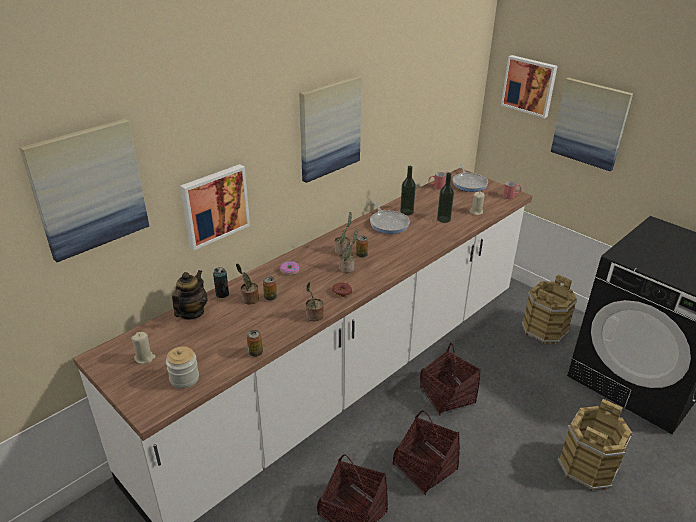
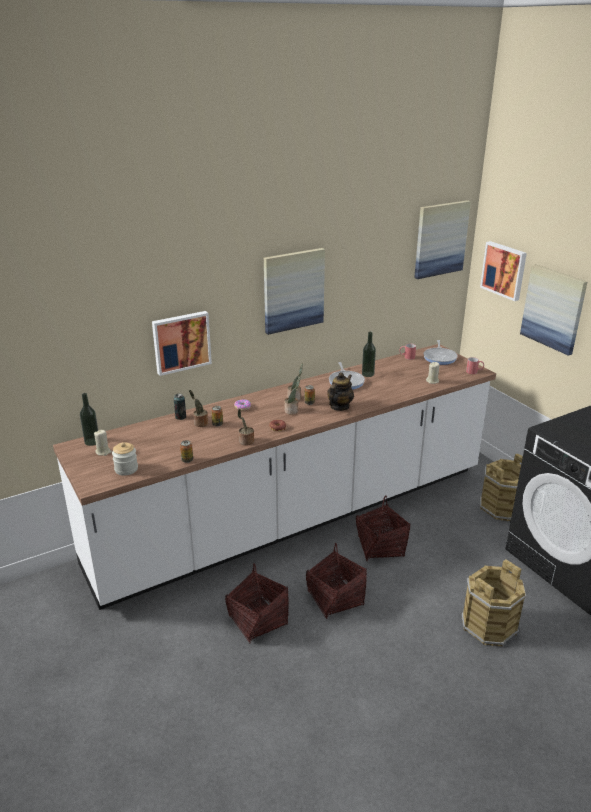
camera: 15 degrees right, 5 degrees down
picture [19,119,149,262] -> picture moved to [414,200,471,279]
teapot [172,270,208,320] -> teapot moved to [327,372,354,411]
bottle [437,173,454,223] -> bottle moved to [80,393,98,446]

